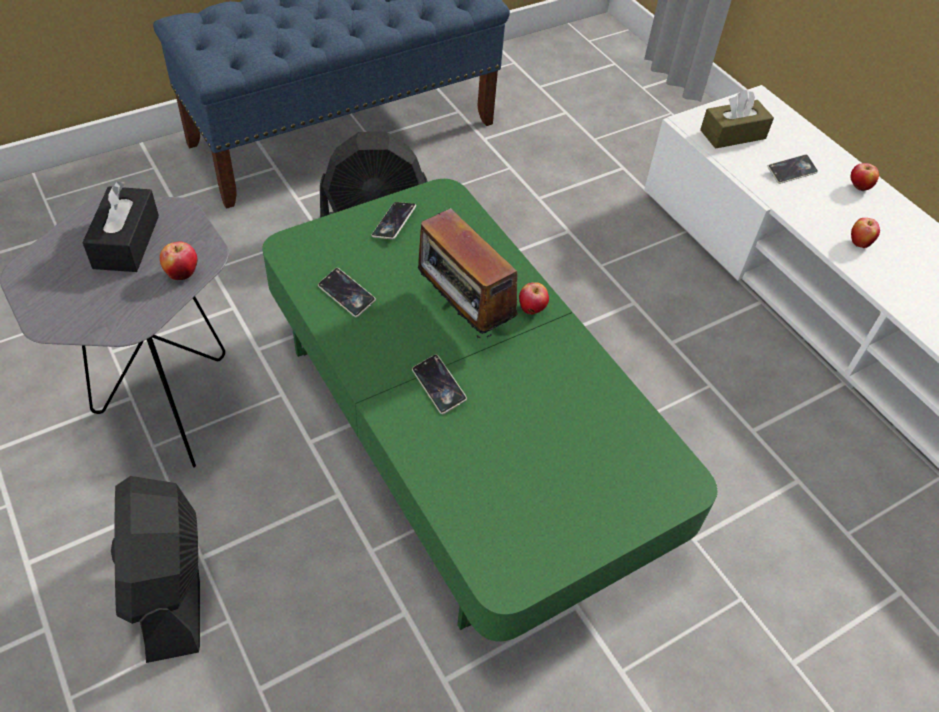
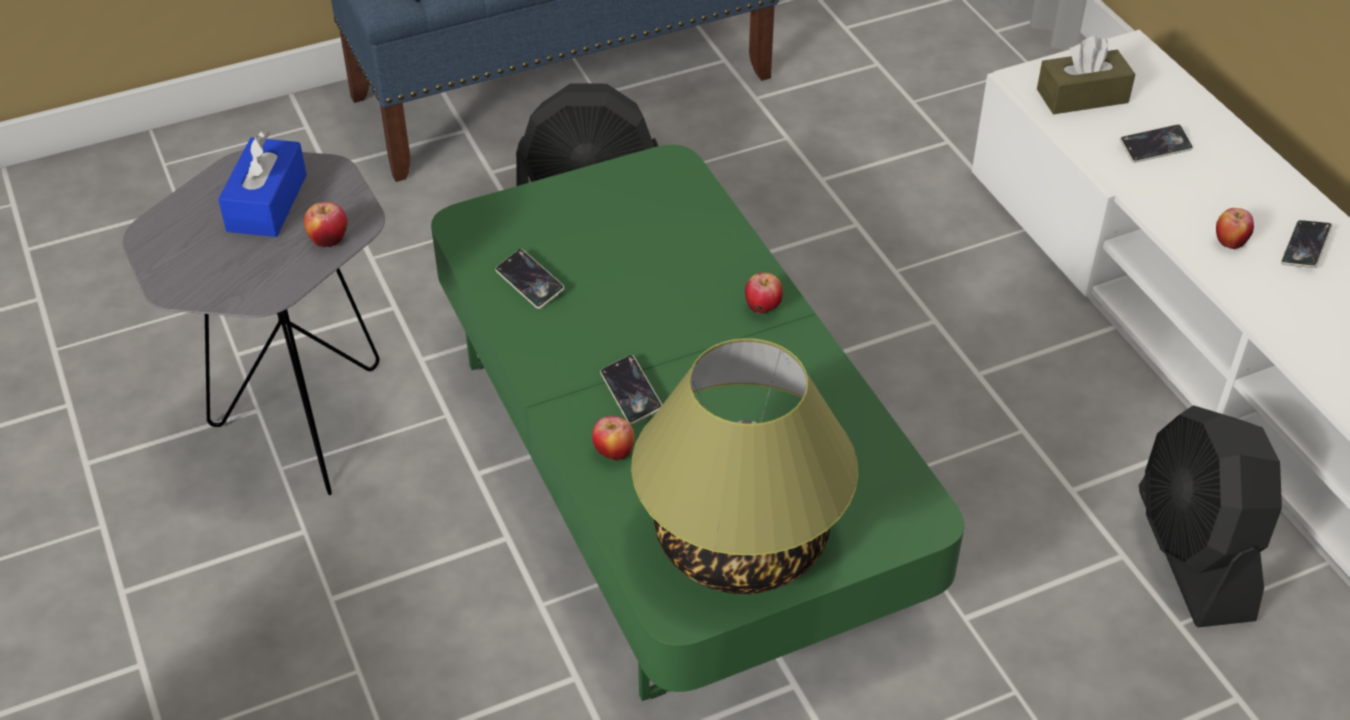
camera: 10 degrees right, 5 degrees down
black tissue box [82,181,159,272] -> blue tissue box [218,131,307,237]
black fan [111,476,200,663] -> black fan moved to [1139,405,1282,627]
phone [372,202,416,239] -> phone moved to [1281,220,1332,268]
radio [418,208,518,338] -> none
apple [850,163,879,191] -> apple moved to [592,416,634,461]
none -> table lamp [631,338,858,594]

